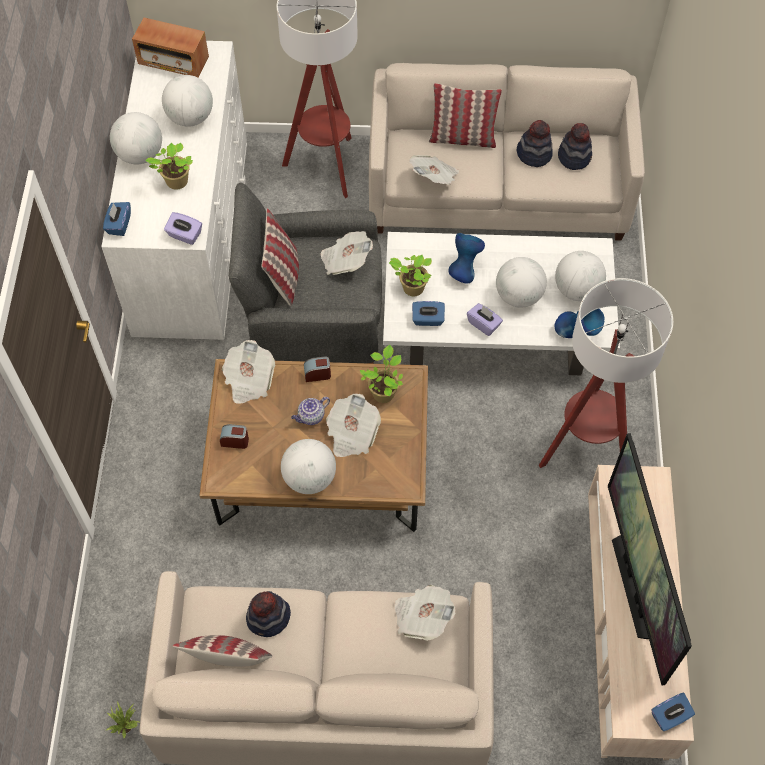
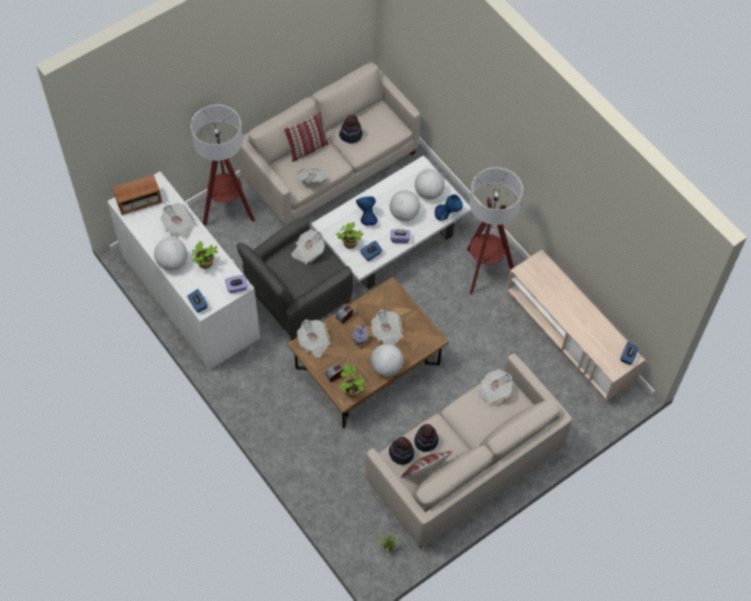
camera: 40 degrees left, 0 degrees up
globe [162,75,213,127] -> newspaper [160,203,196,239]
pillow [261,208,299,306] -> none
potted plant [360,345,403,403] -> potted plant moved to [339,363,364,398]
hat [558,123,592,170] -> hat moved to [389,437,414,465]
television [608,433,692,686] -> none

